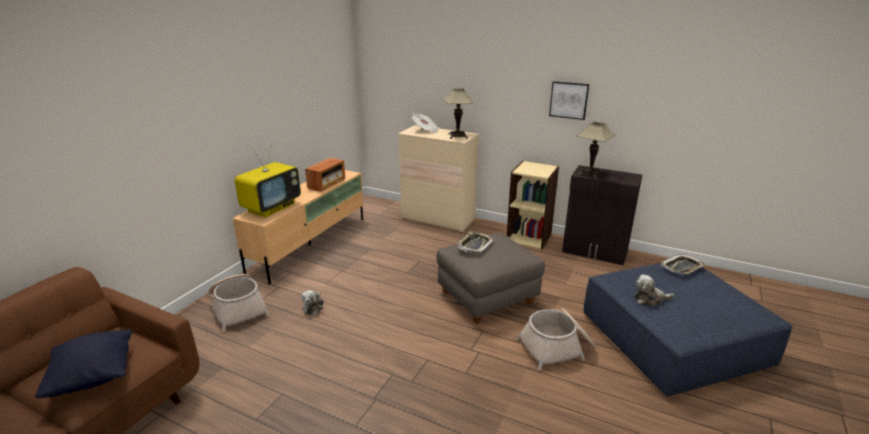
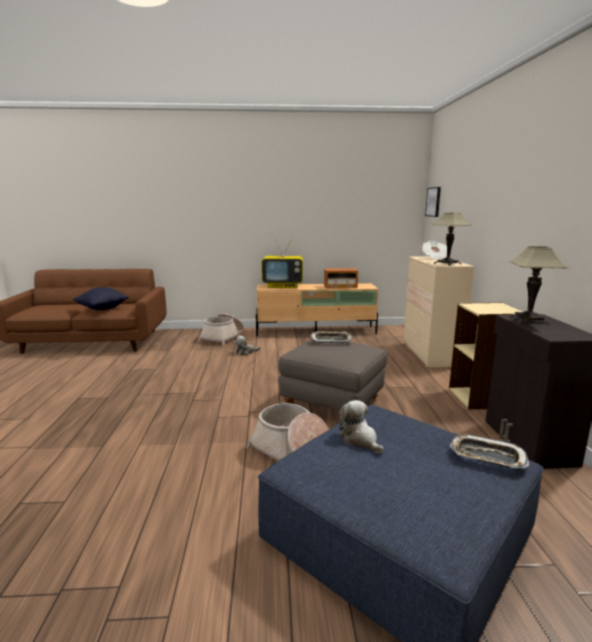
camera: 60 degrees right, 10 degrees down
picture [549,81,589,120] -> picture moved to [425,187,441,217]

